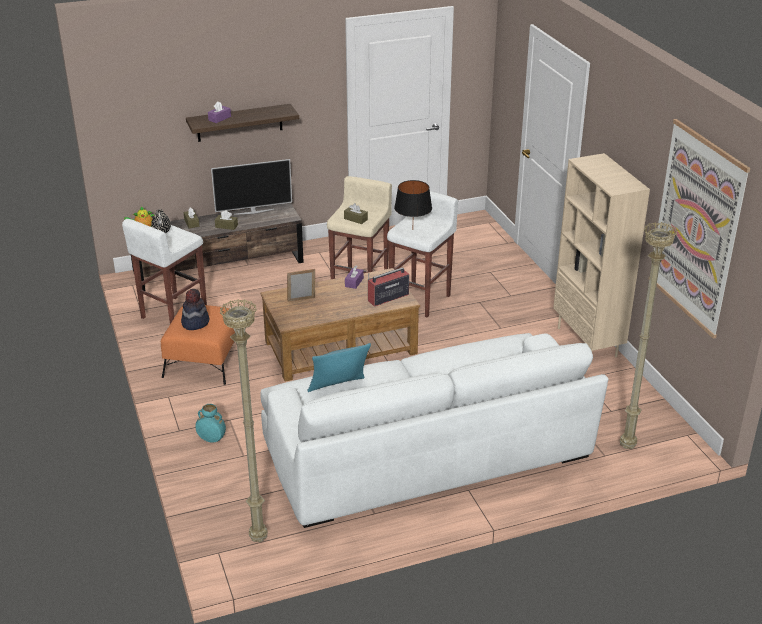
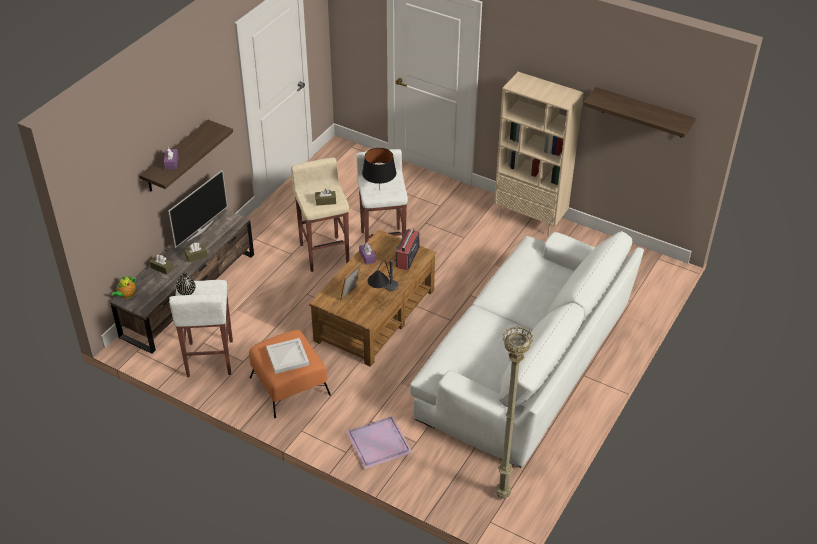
camera: 40 degrees left, 10 degrees up
hat [181,289,209,330] -> white tray [266,338,309,374]
turquoise vase [195,404,226,442] -> purple tray [346,416,413,469]
turquoise pillow [307,343,371,392] -> none
beige floor lamp [620,222,677,449] -> none
picture [648,119,750,339] -> shelf [583,87,696,138]
none -> table lamp [368,260,399,291]

